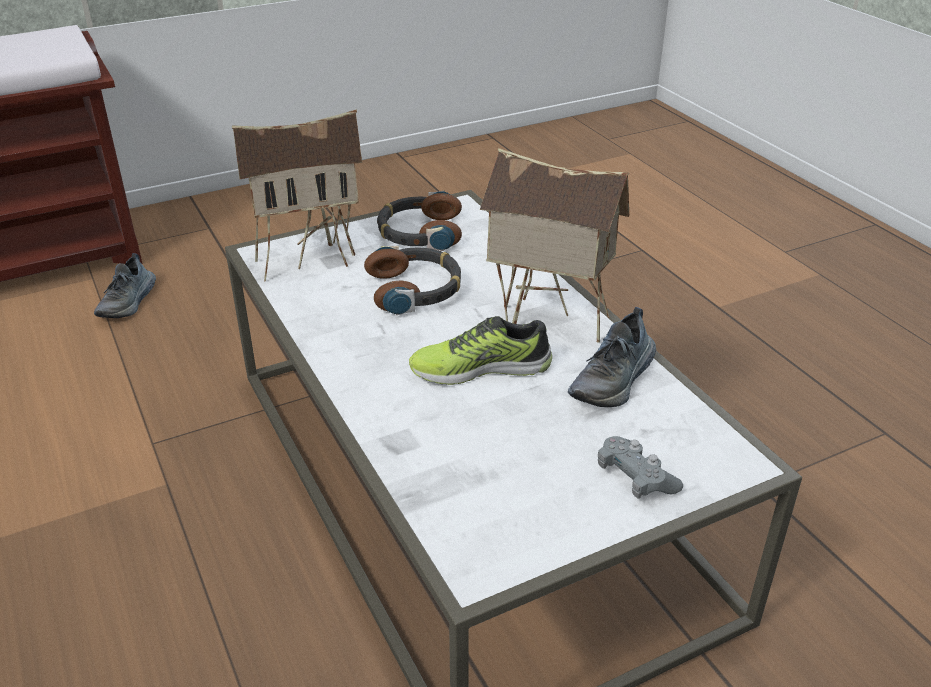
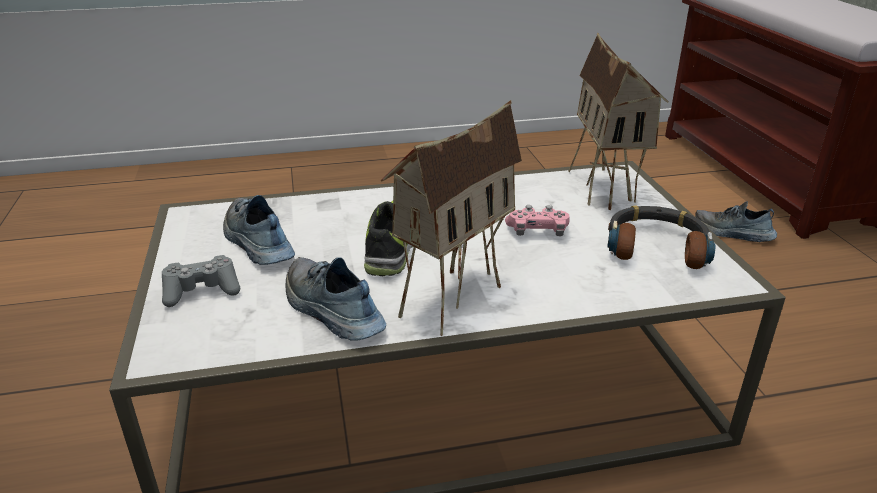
camera: 105 degrees right, 5 degrees down
headphones [364,246,461,315] -> pink game controller [505,205,570,236]
none -> shoe [223,195,295,265]

